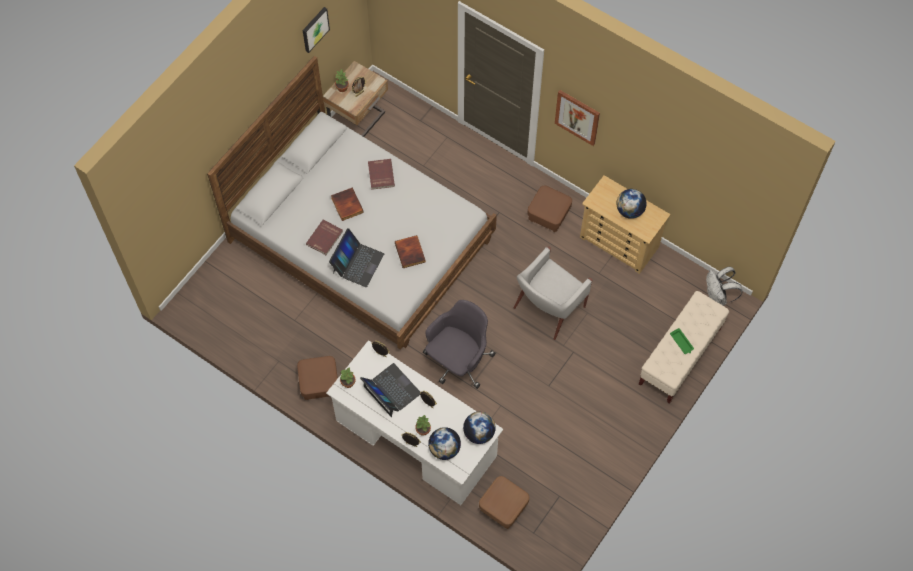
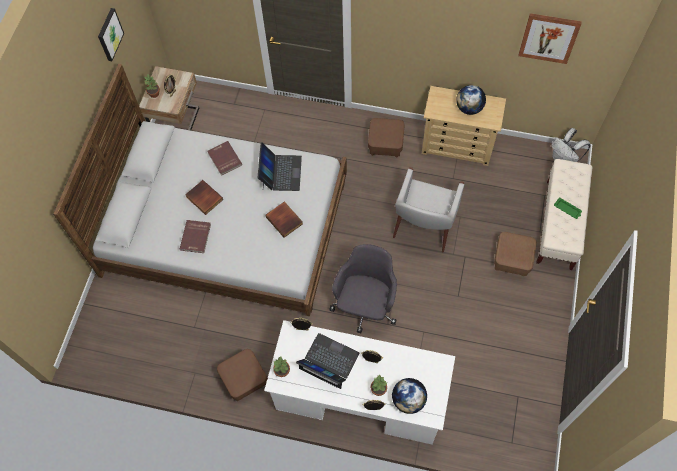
camera: 20 degrees left, 0 degrees up
laptop [329,228,384,287] -> laptop moved to [257,142,302,191]
globe [463,412,496,444] -> none
brown ottoman [479,476,530,529] -> brown ottoman moved to [494,232,537,276]
picture [555,90,600,146] -> picture moved to [518,13,582,64]

